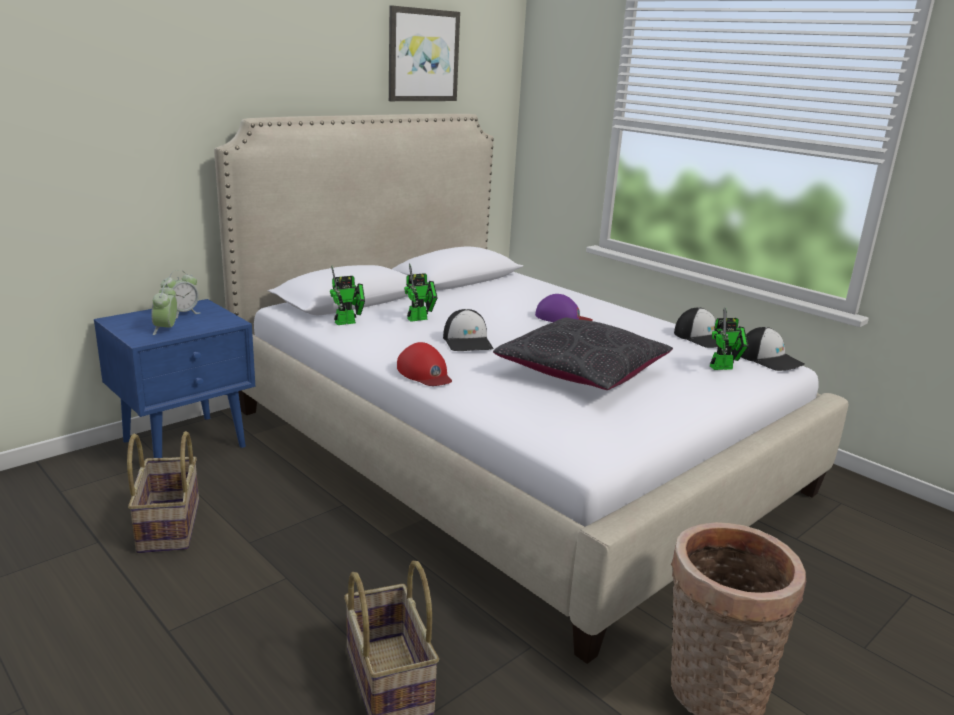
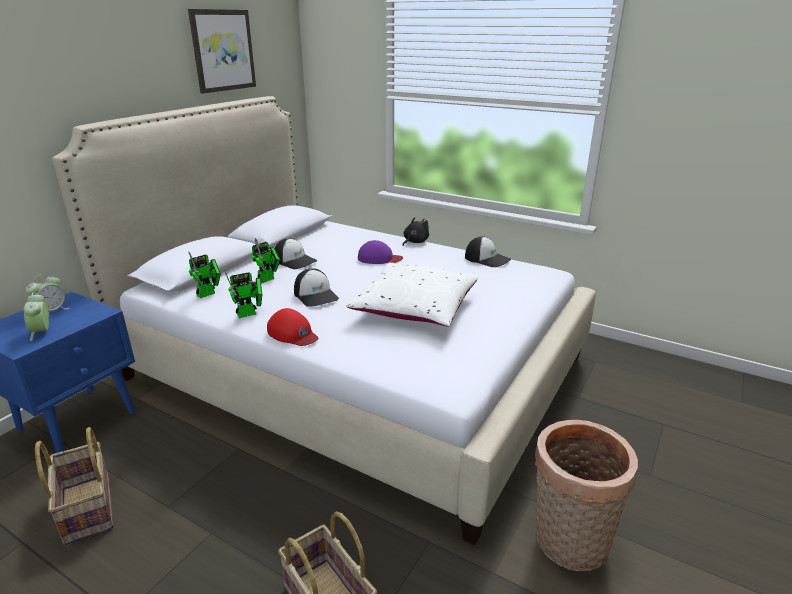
camera: 15 degrees left, 5 degrees up
black pillow [493,318,673,390] -> white pillow [346,263,478,327]
toy robot [710,307,748,370] -> toy robot moved to [224,269,262,318]
cap [741,327,805,371] -> cap moved to [275,238,317,269]
none -> black plush toy [403,217,429,246]

